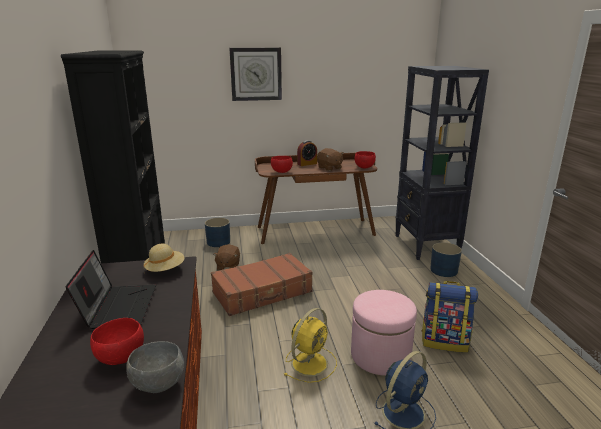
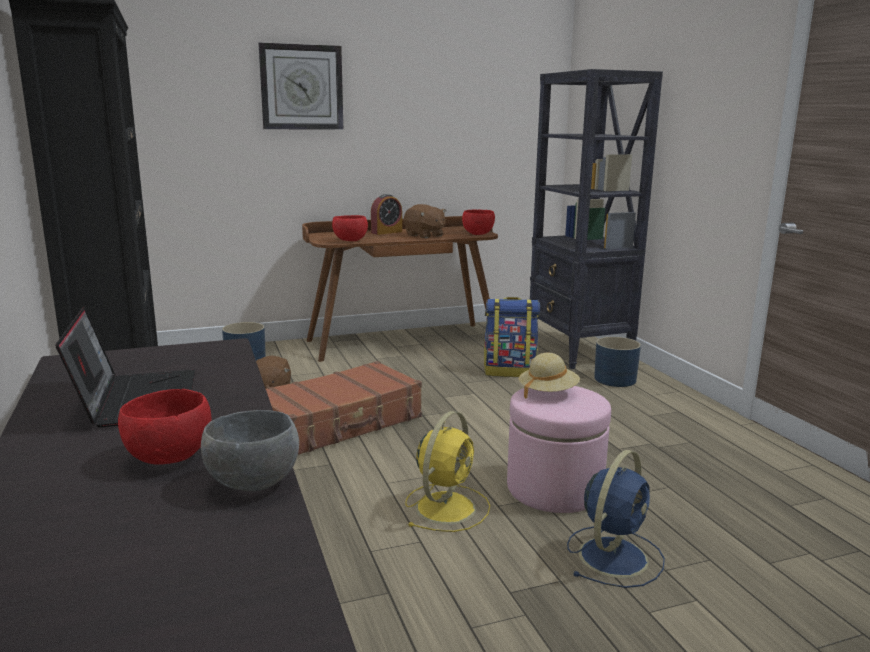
camera: 10 degrees left, 5 degrees down
beige hat [144,244,185,274] -> beige hat moved to [519,353,580,399]
backpack [421,281,478,353] -> backpack moved to [484,297,540,377]

